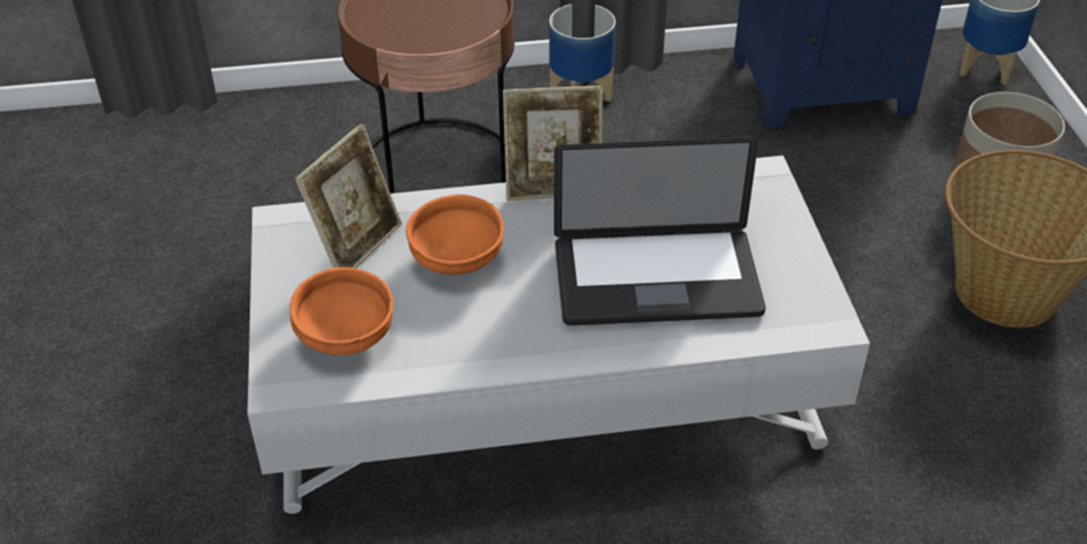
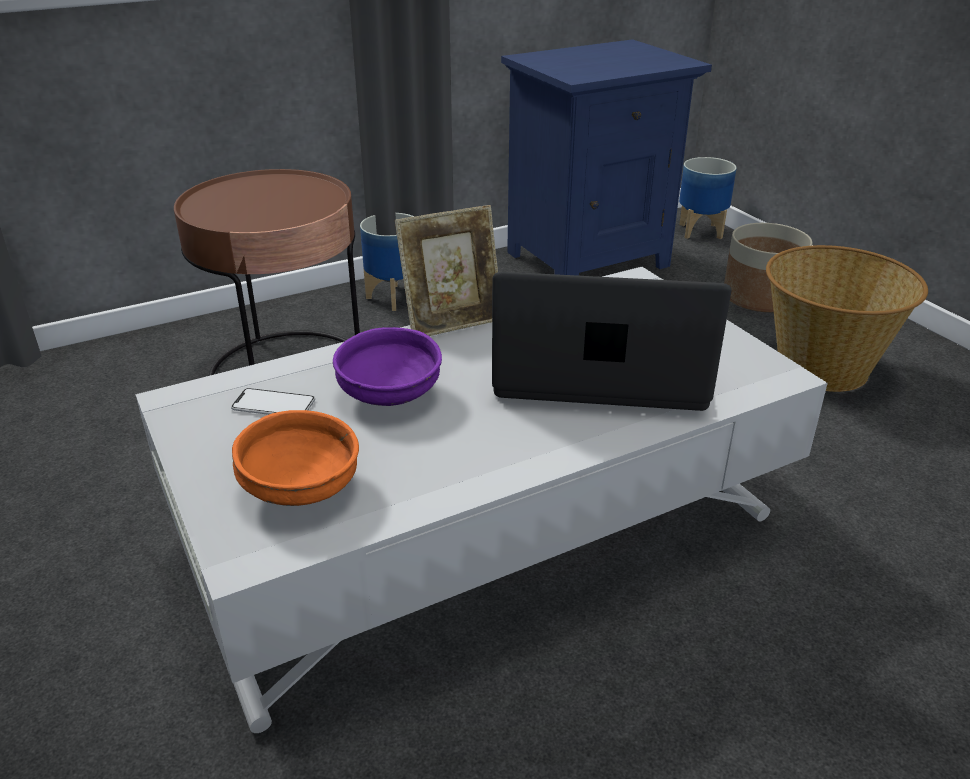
camera: 20 degrees left, 10 degrees down
picture frame [295,124,402,268] -> phone [231,388,315,415]
orange bowl [406,194,504,275] -> purple bowl [333,327,442,406]
laptop [554,137,766,326] -> laptop turned 150 degrees counterclockwise [492,272,732,411]

